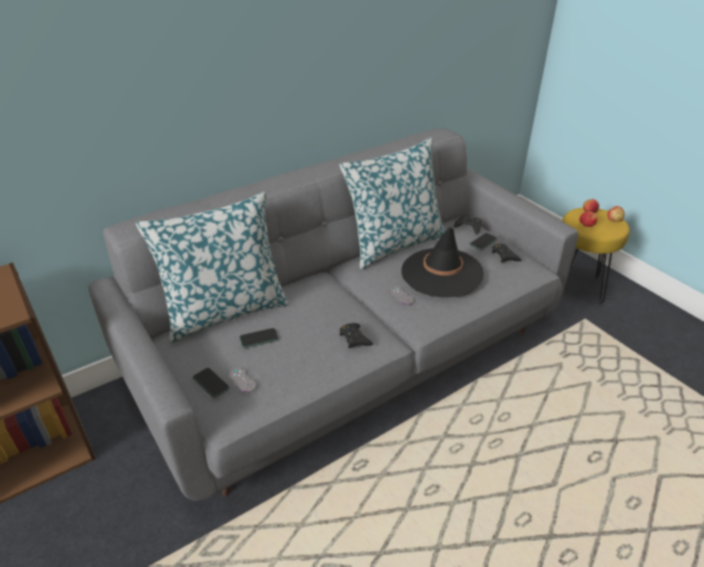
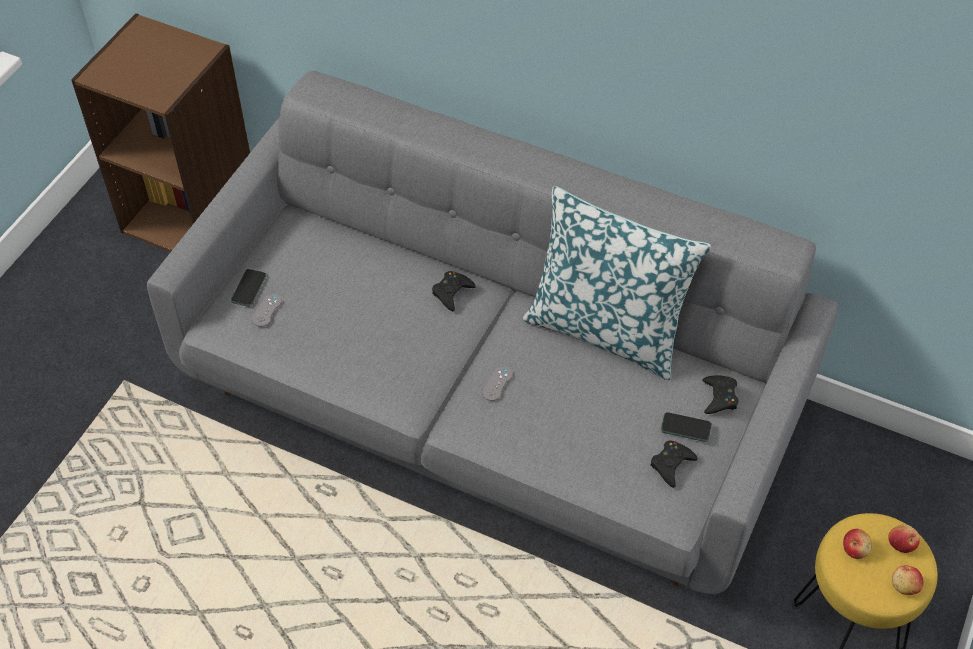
camera: 60 degrees right, 15 degrees up
pillow [136,192,289,343] -> none
phone [239,328,279,348] -> none
black game controller [340,323,373,348] -> black game controller moved to [432,271,476,311]
black hat [401,227,484,297] -> none

